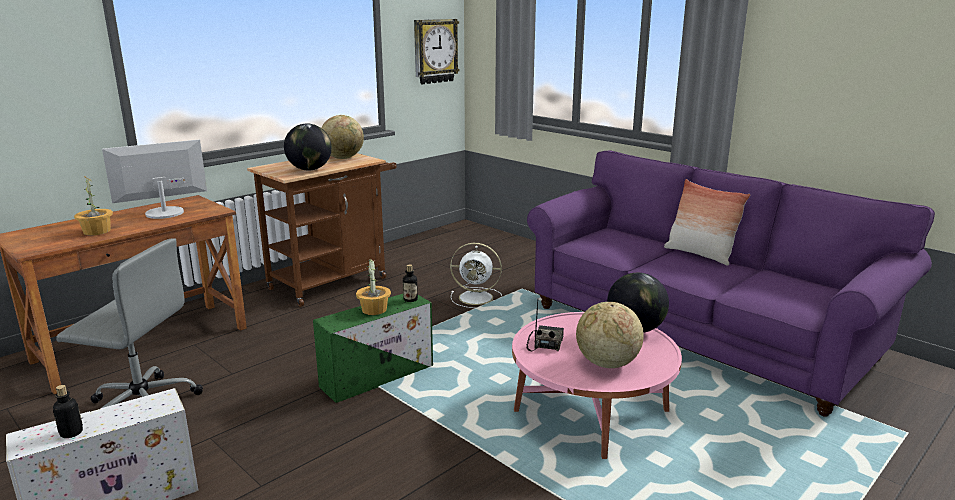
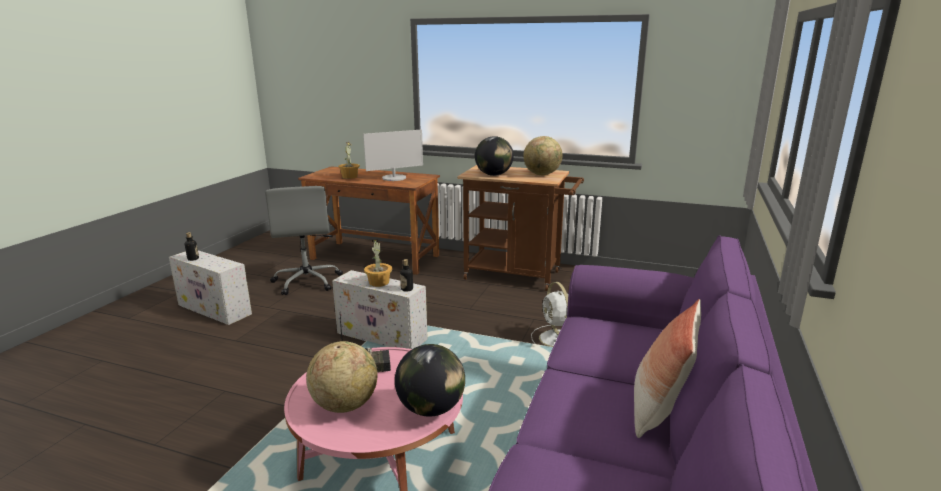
camera: 65 degrees right, 0 degrees up
monitor [102,139,207,219] -> monitor turned 120 degrees clockwise [363,129,423,181]
green storage box [313,294,433,403] -> white storage box [332,270,428,349]
wall clock [414,19,460,84] -> none

